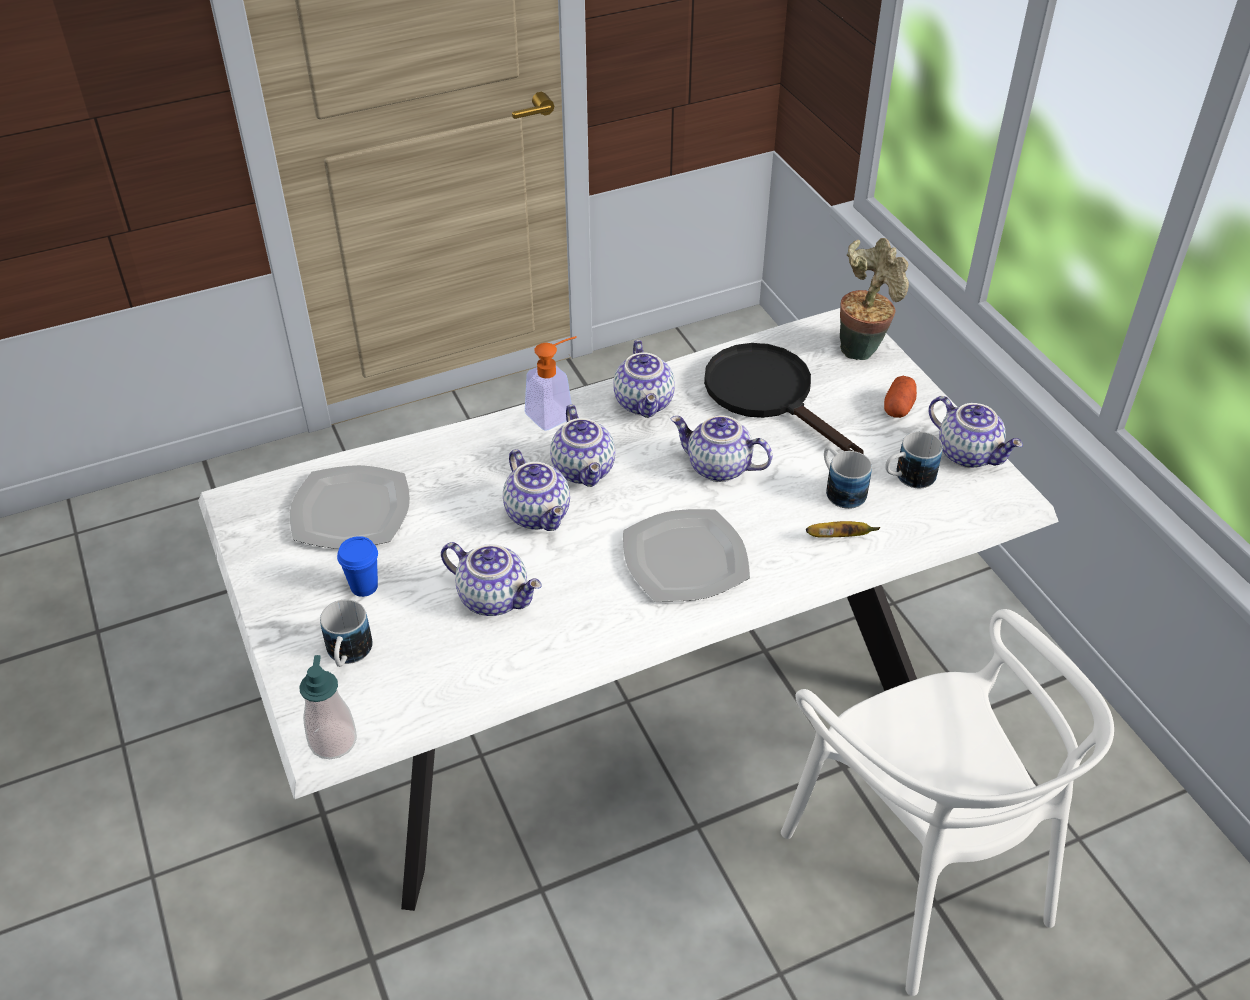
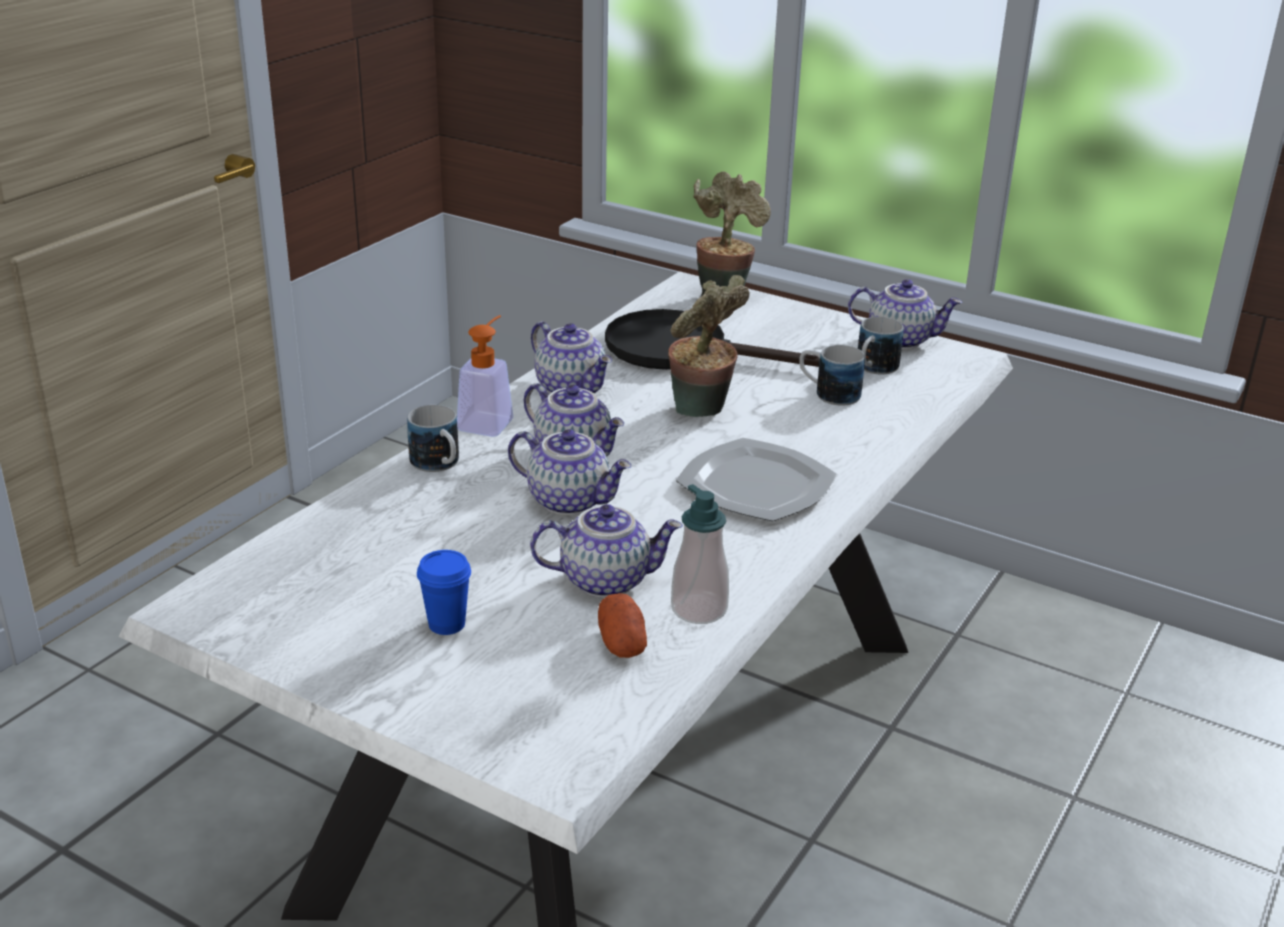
camera: 35 degrees left, 15 degrees down
plate [290,465,410,549] -> none
soap dispenser [299,655,357,759] -> soap dispenser moved to [671,484,729,624]
mug [320,599,373,667] -> mug moved to [407,405,459,472]
teapot [671,416,772,482] -> potted plant [668,275,749,417]
white chair [781,609,1114,996] -> none
banana [806,521,880,538] -> none
potato [884,376,917,418] -> potato moved to [598,593,647,658]

